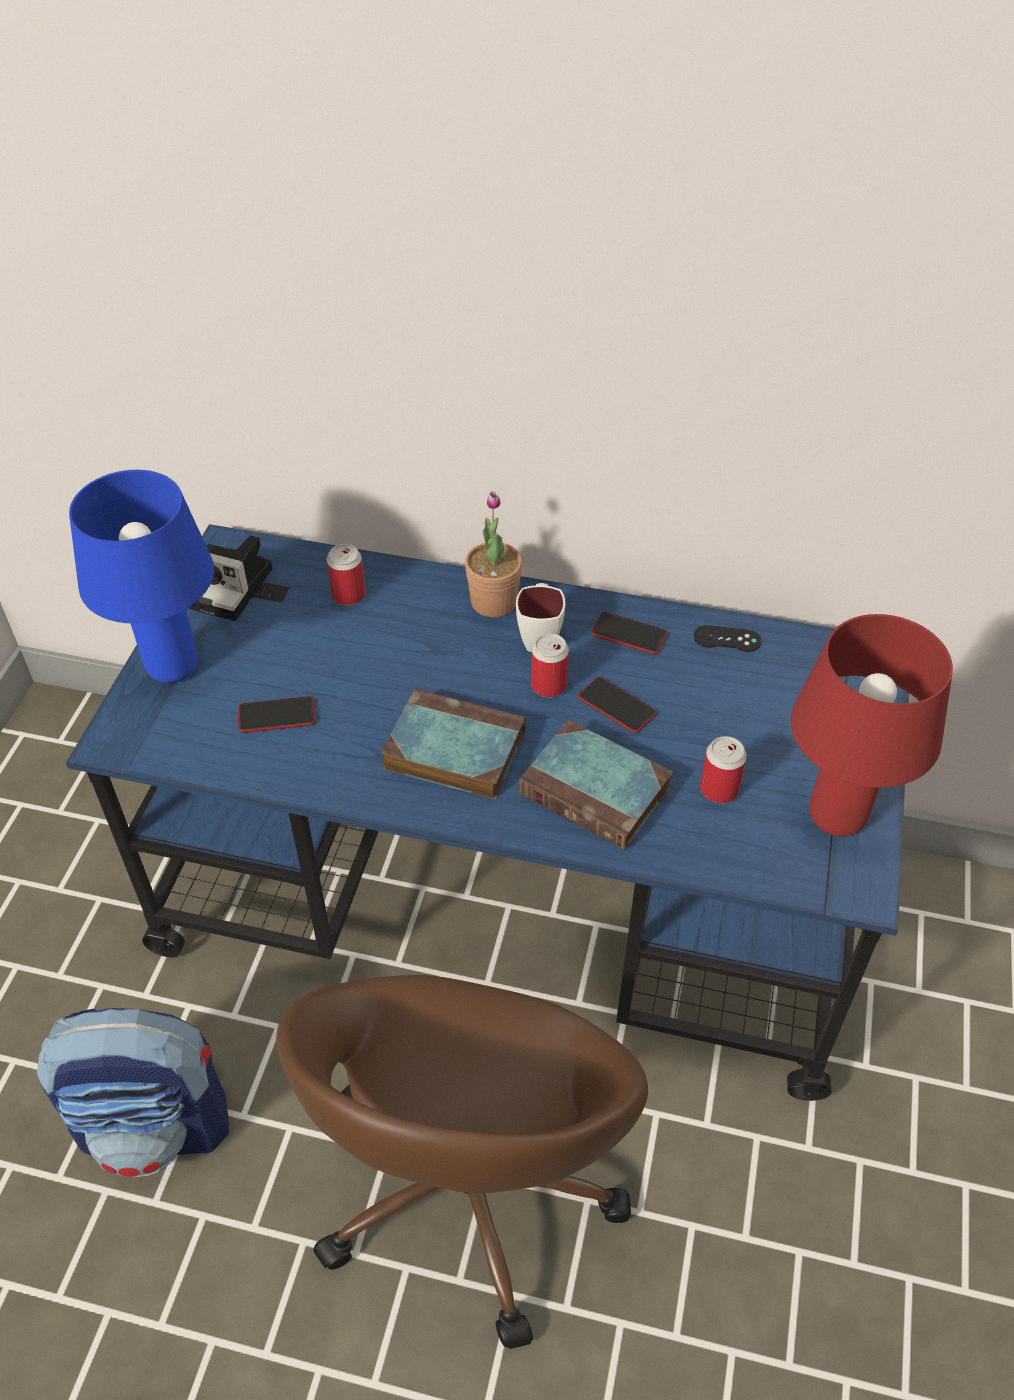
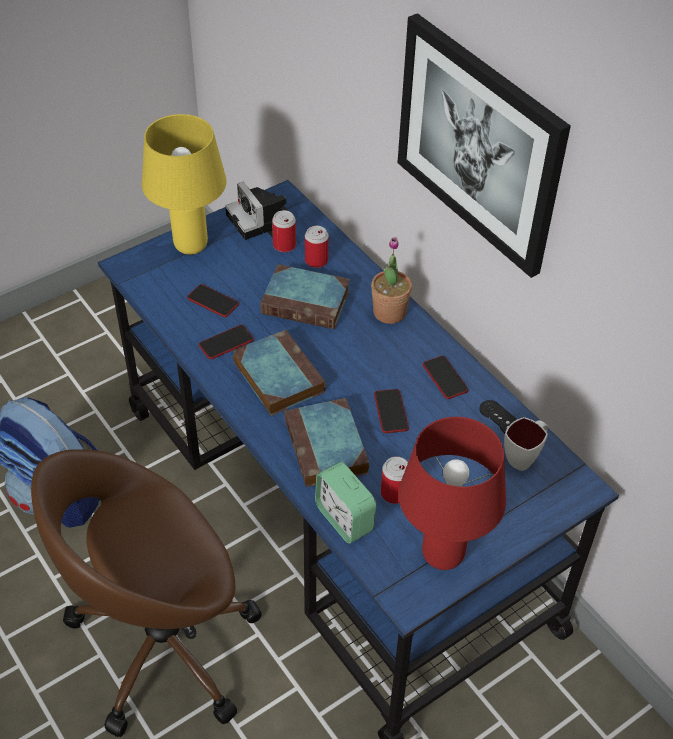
camera: 40 degrees right, 0 degrees up
blue table lamp [69,470,214,683] -> yellow table lamp [142,114,226,255]
white mug [516,583,565,652] -> white mug moved to [504,417,548,471]
can [531,633,569,697] -> can moved to [272,210,296,252]
none -> phone [199,325,254,359]
none -> book [260,264,350,329]
none -> alarm clock [315,462,376,544]
none -> picture [398,13,571,278]

